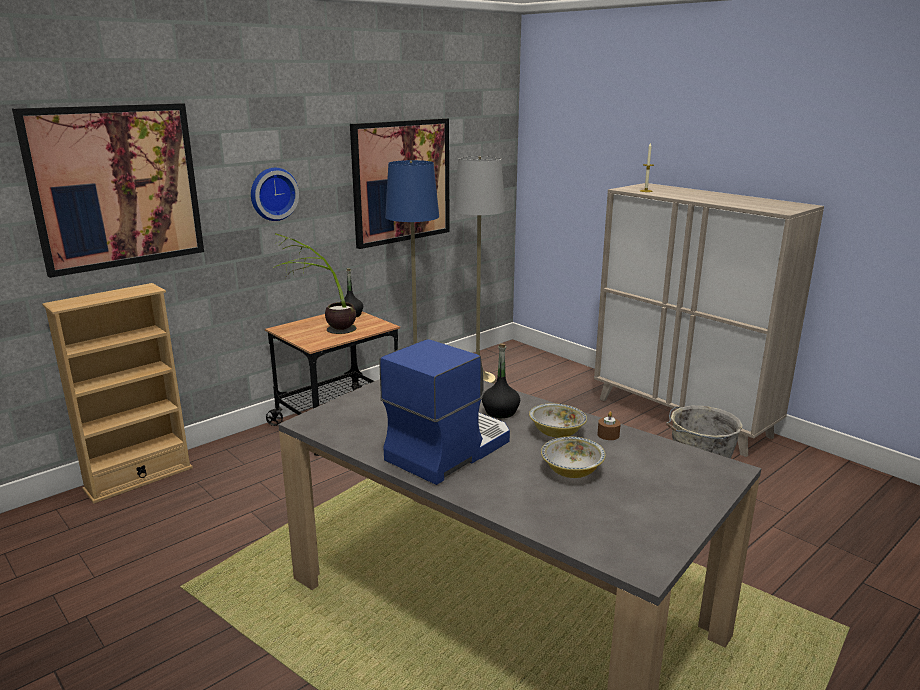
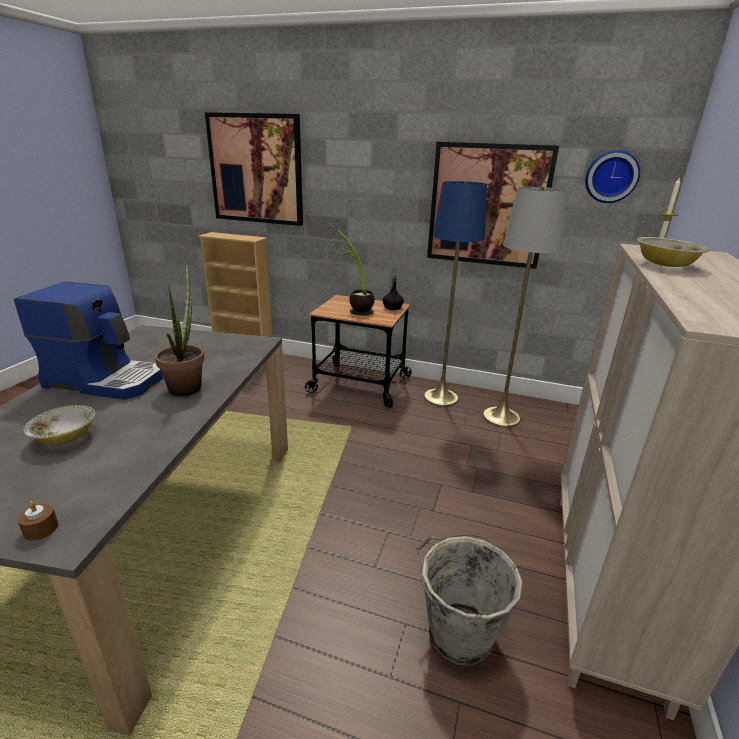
camera: 60 degrees right, 5 degrees up
wall clock [251,168,299,221] -> wall clock moved to [585,150,640,203]
black bottle [482,343,520,418] -> potted plant [155,262,204,396]
bowl [529,403,587,438] -> bowl moved to [637,237,709,267]
brown candle [598,412,621,440] -> brown candle moved to [17,501,58,540]

